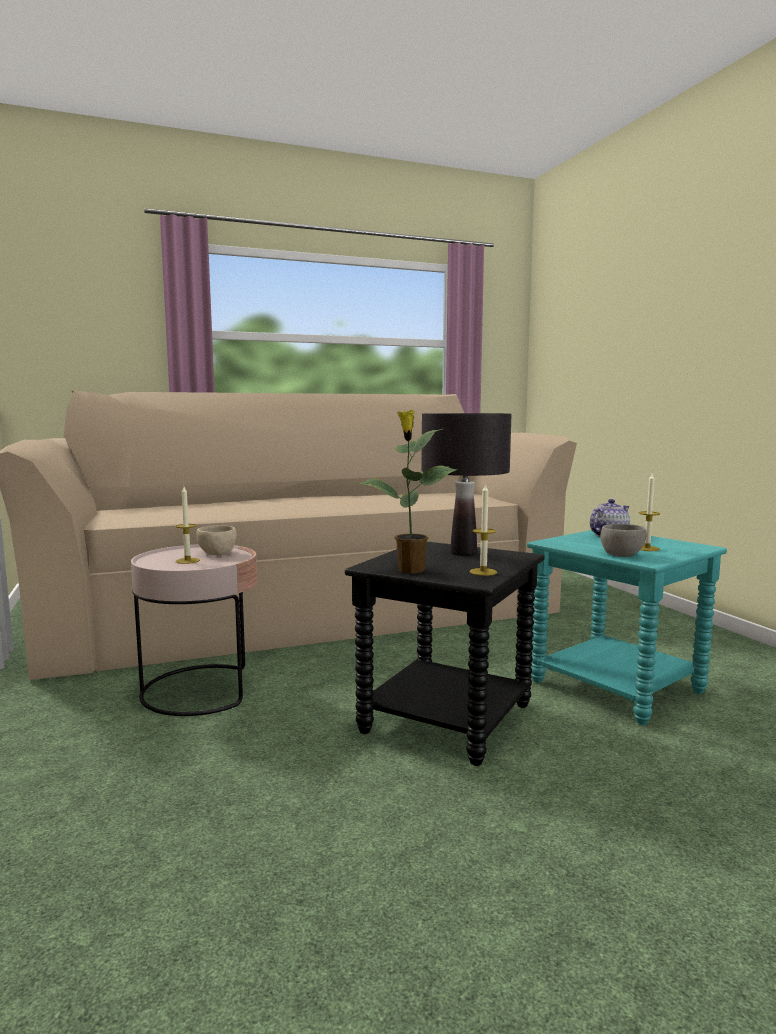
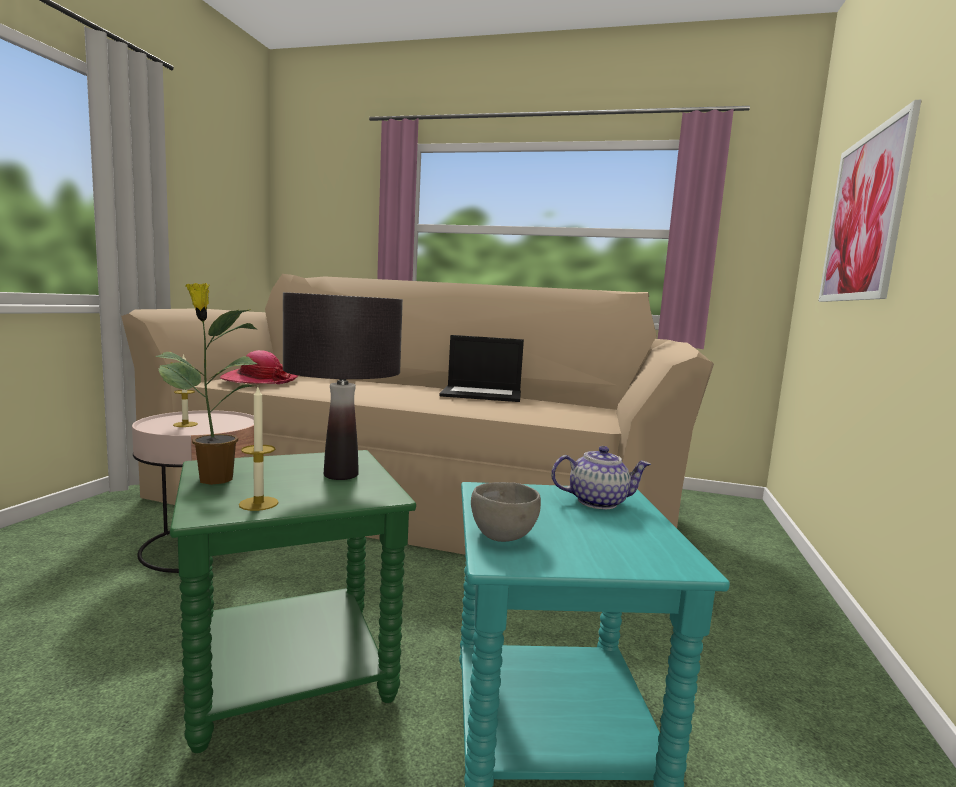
camera: 35 degrees right, 0 degrees up
beige bowl [196,525,236,555] -> none
black side table [345,542,545,766] -> green side table [170,450,416,753]
candle [639,474,660,551] -> none
none -> hat [220,350,298,384]
none -> laptop [439,335,524,402]
none -> picture [818,100,922,302]

